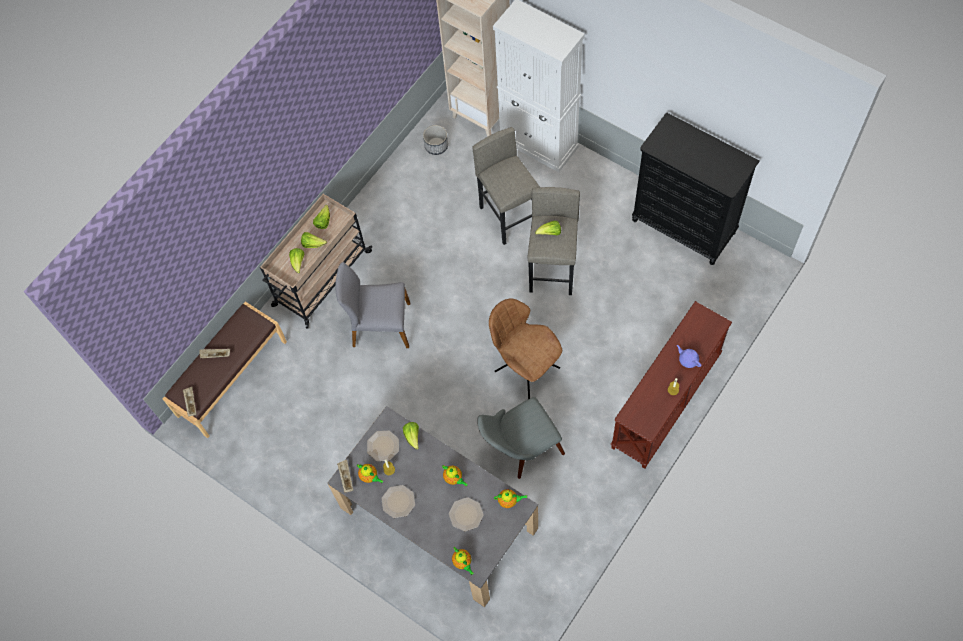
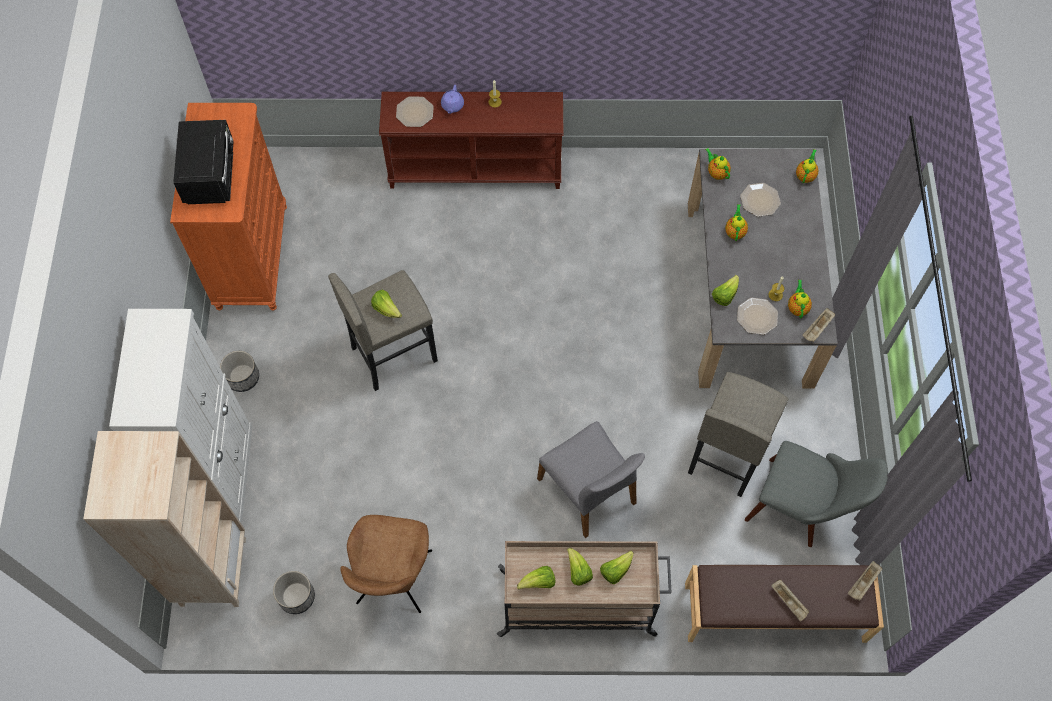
camera: 130 degrees left, 0 degrees up
plate [382,485,415,518] -> plate moved to [396,96,434,127]
grey stool [472,127,540,245] -> grey stool moved to [688,372,788,497]
grey chair [478,397,565,479] -> grey chair moved to [745,441,888,547]
brown chair [489,298,562,399] -> brown chair moved to [340,515,432,613]
black dresser [632,112,760,265] -> orange dresser [170,103,287,311]
none -> black microwave [173,120,234,204]
none -> planter [220,351,259,392]

